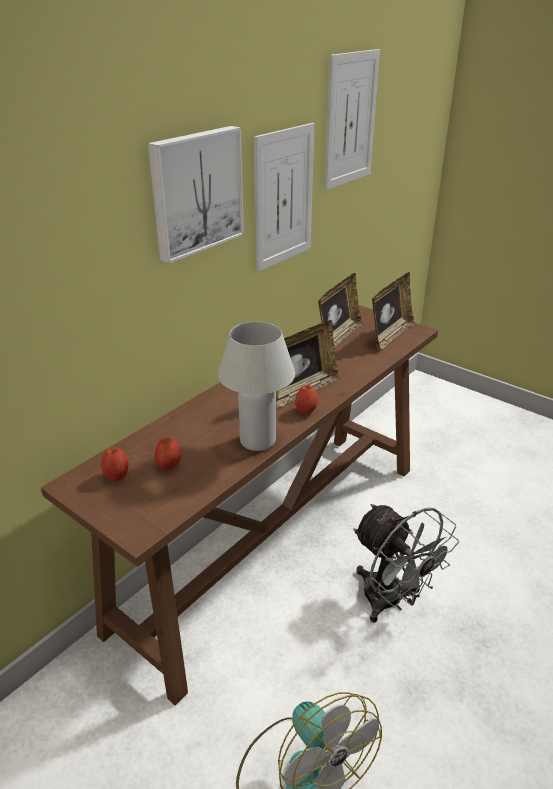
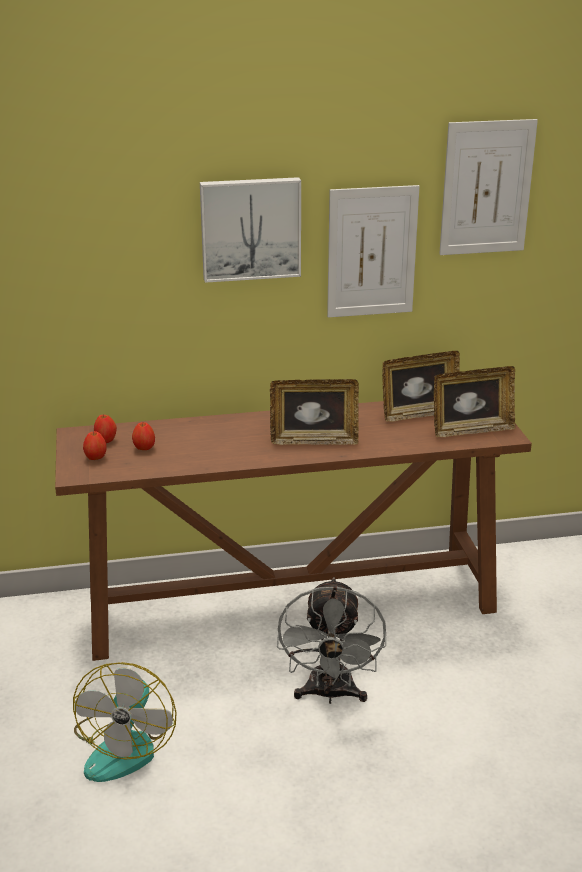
camera: 40 degrees right, 5 degrees down
white table lamp [218,322,295,451] -> none
apple [295,385,318,414] -> apple moved to [83,431,107,460]

